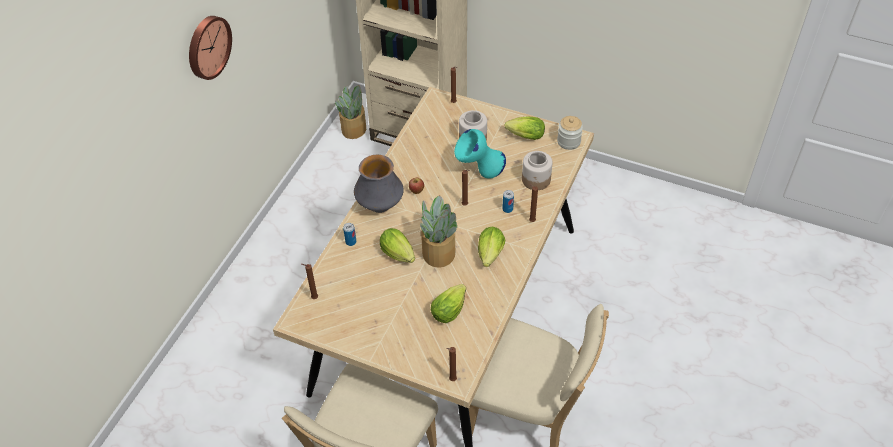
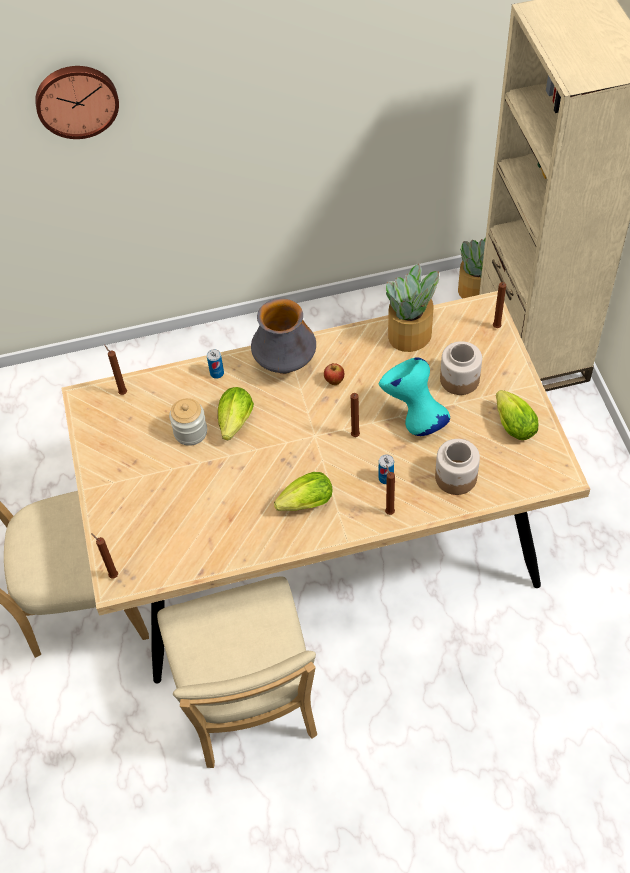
camera: 55 degrees right, 5 degrees up
wall clock [189,16,232,80] -> wall clock moved to [35,66,119,139]
potted plant [420,195,457,268] -> potted plant moved to [386,264,440,352]
lettuce [431,284,466,323] -> none
jar [557,116,583,150] -> jar moved to [169,398,207,446]

